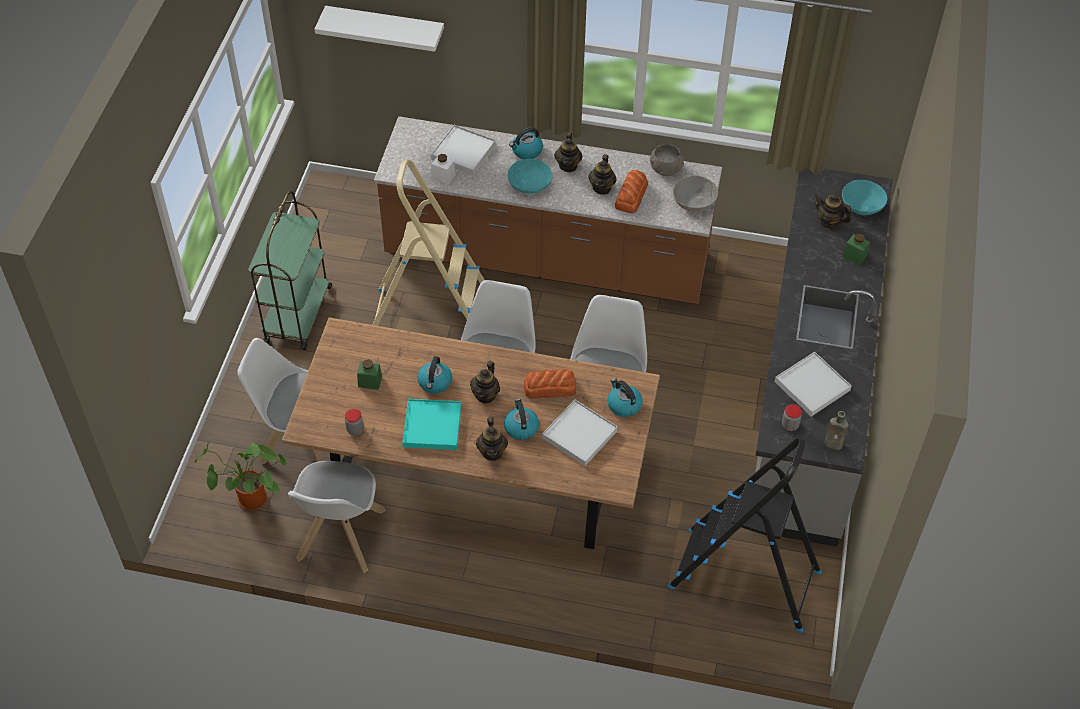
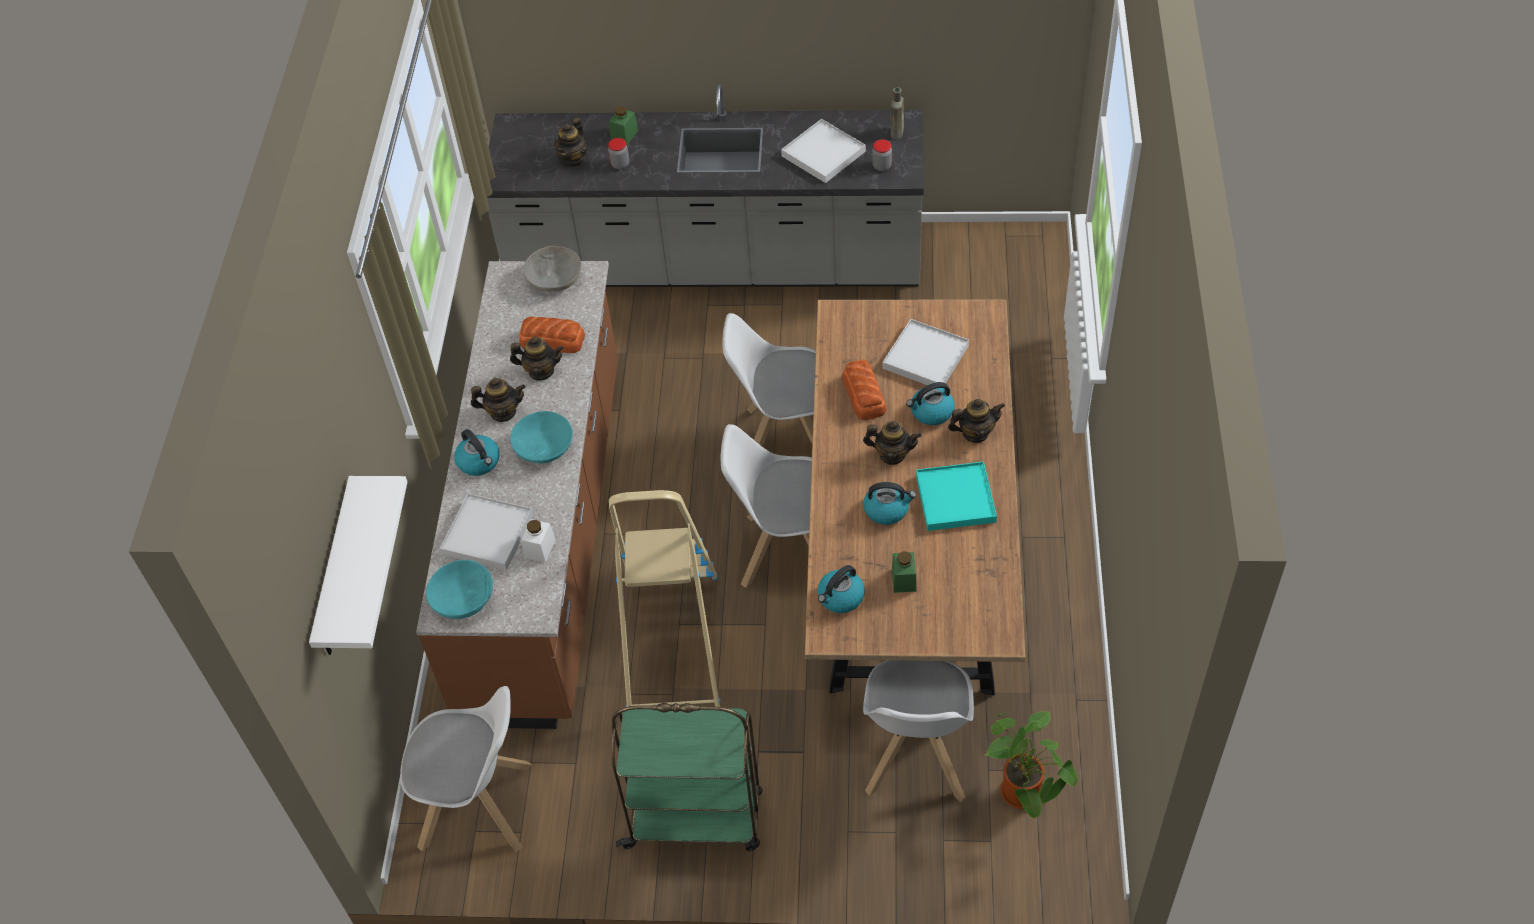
camera: 95 degrees left, 0 degrees up
chair [288,461,386,573] -> chair moved to [400,686,532,852]
jar [345,409,364,435] -> jar moved to [608,138,629,169]
kettle [608,378,642,417] -> kettle moved to [817,565,865,613]
grey bowl [650,144,684,176] -> none
black step ladder [668,437,821,632] -> none
turquoise bowl [842,180,887,216] -> turquoise bowl moved to [426,560,493,619]

